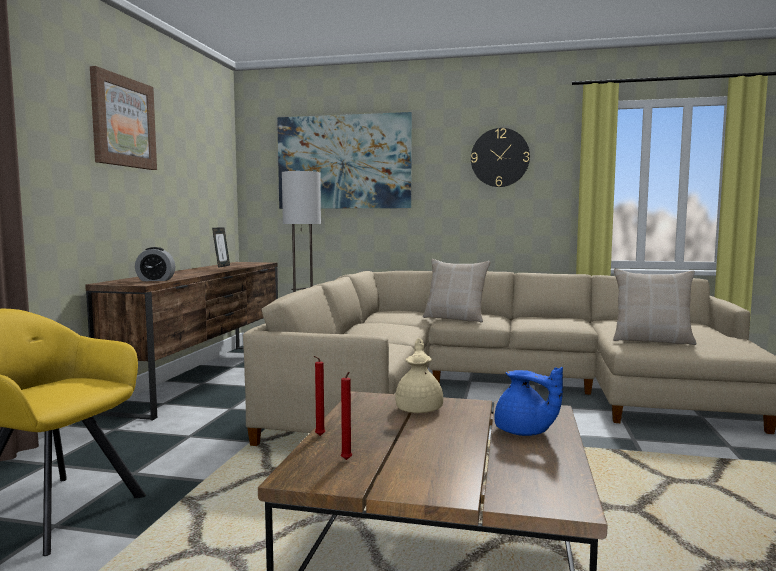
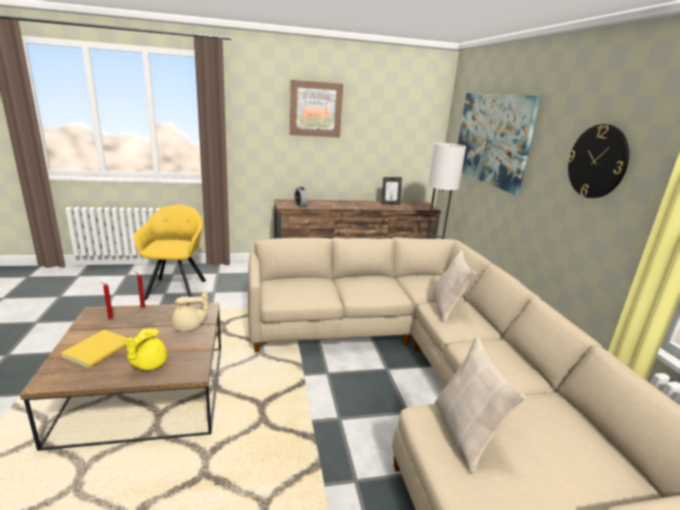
camera: 65 degrees right, 15 degrees up
blue teapot [495,367,563,436] -> yellow teapot [125,328,167,370]
none -> yellow book [61,330,127,368]

